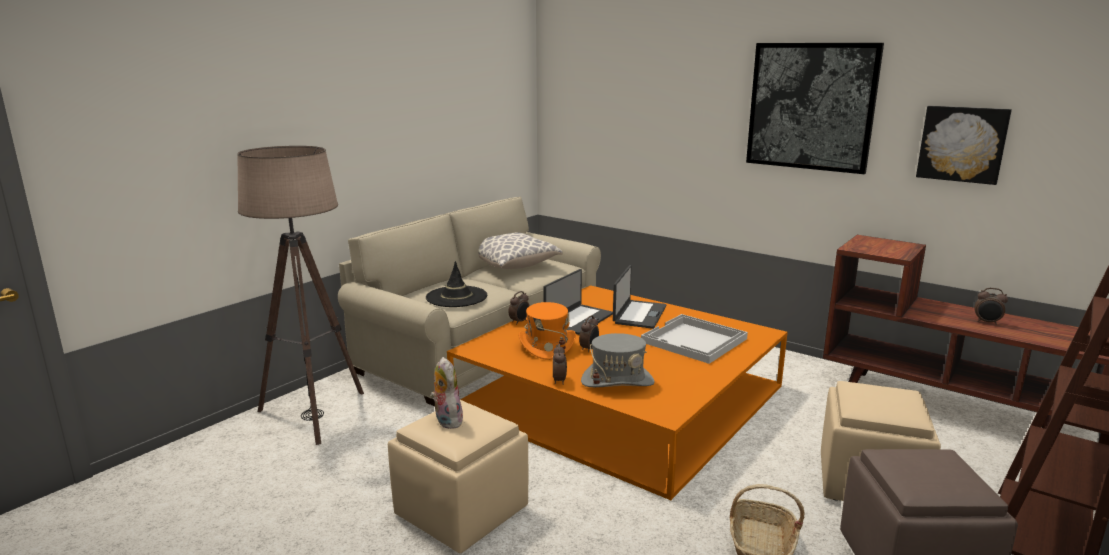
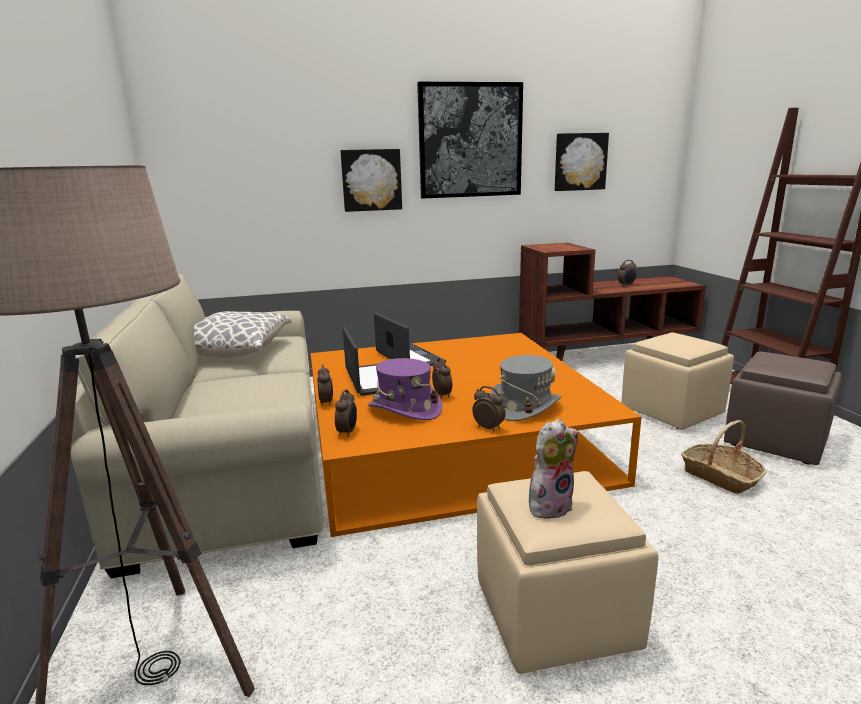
camera: 50 degrees left, 0 degrees up
black hat [426,261,487,307] -> none
plush toy [430,357,463,429] -> plush toy turned 135 degrees clockwise [529,419,578,518]
orange hat [519,302,576,360] -> purple hat [368,358,442,420]
white tray [641,314,748,364] -> none
none -> alarm clock [335,389,357,437]
none -> picture [340,149,402,212]

